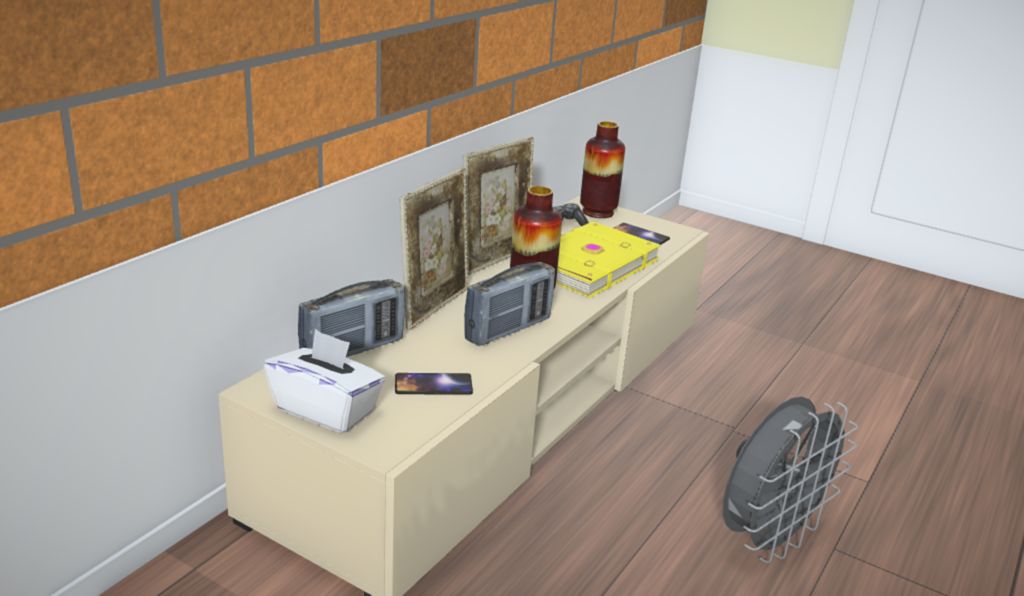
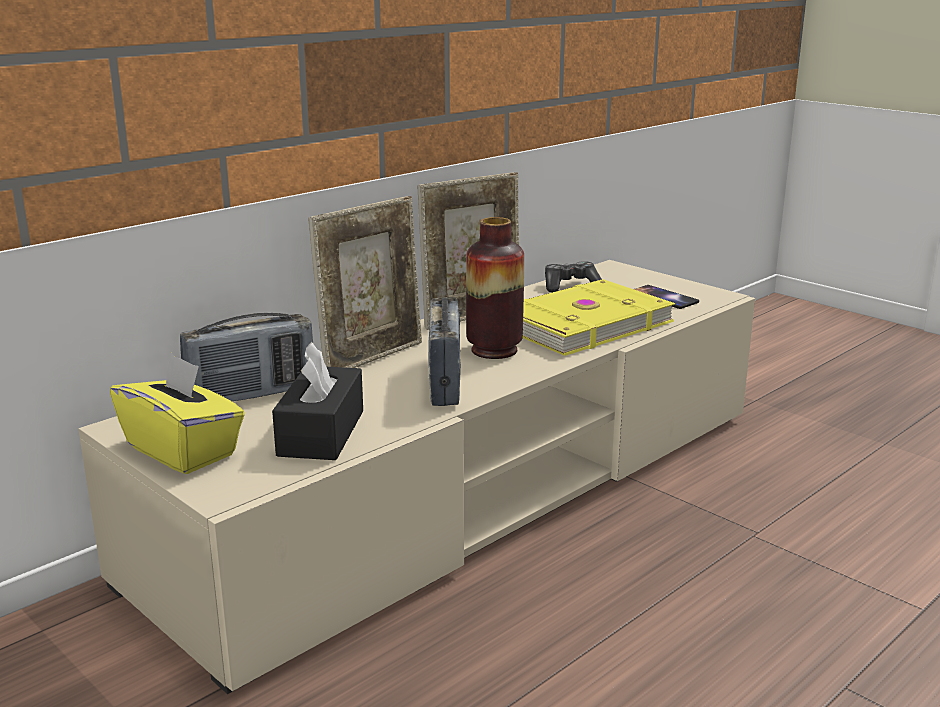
camera: 15 degrees right, 5 degrees down
white tissue box [264,329,385,433] -> yellow tissue box [110,353,245,474]
phone [395,373,473,395] -> black tissue box [272,342,363,460]
radio [464,262,555,346] -> radio turned 60 degrees counterclockwise [428,297,461,406]
vase [580,121,625,218] -> none
grey fan [723,396,858,563] -> none

